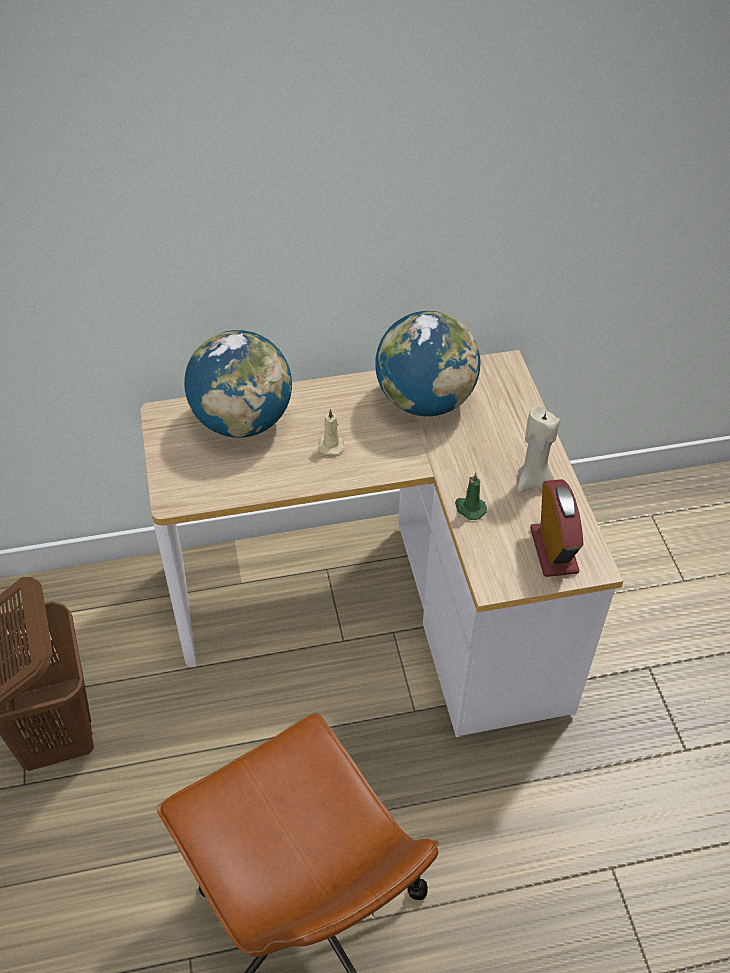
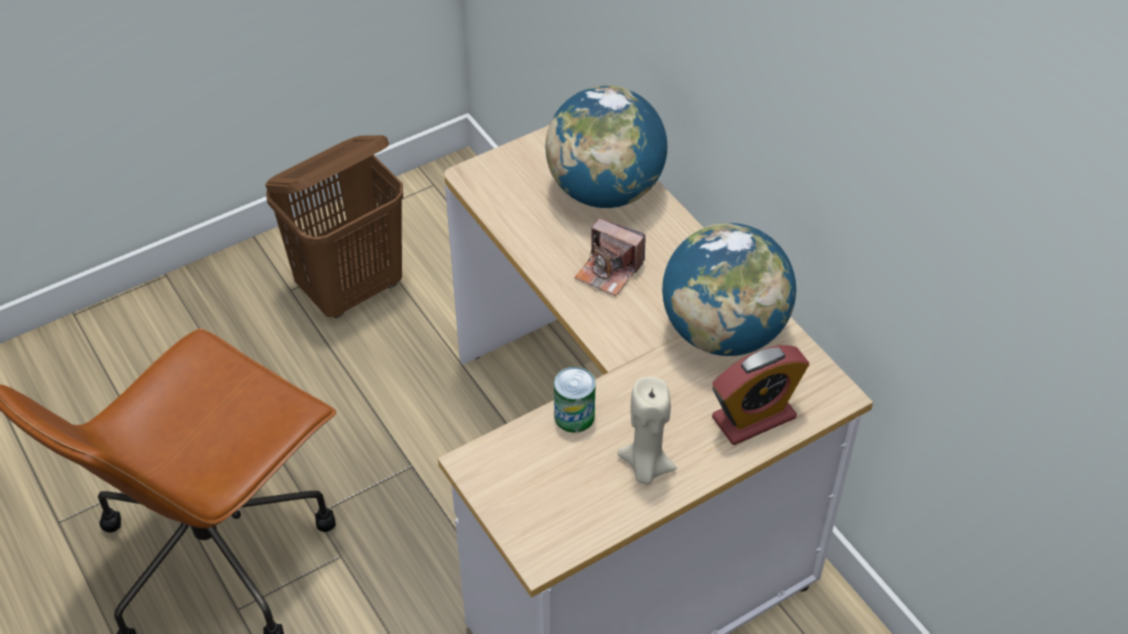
camera: 70 degrees right, 0 degrees up
beige candle [318,409,344,455] -> camera [574,218,646,296]
green candle [455,473,487,520] -> can [554,367,596,433]
alarm clock [530,479,583,577] -> alarm clock moved to [712,345,809,445]

